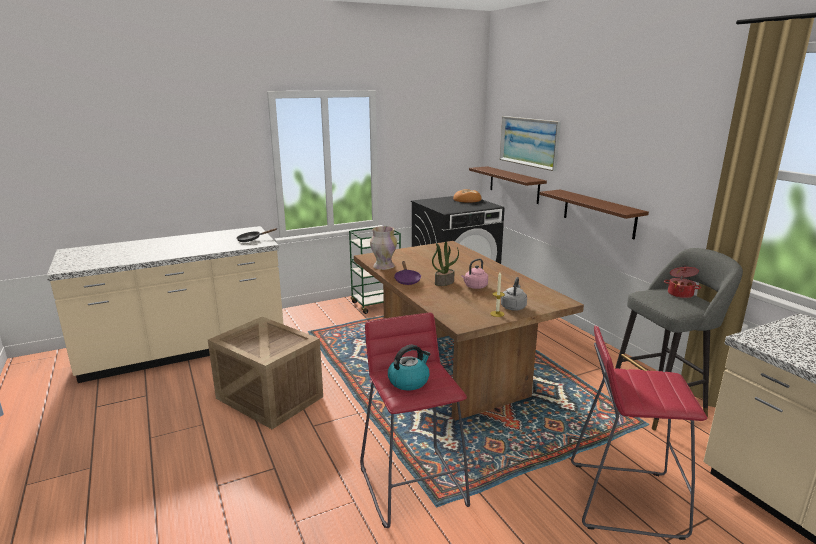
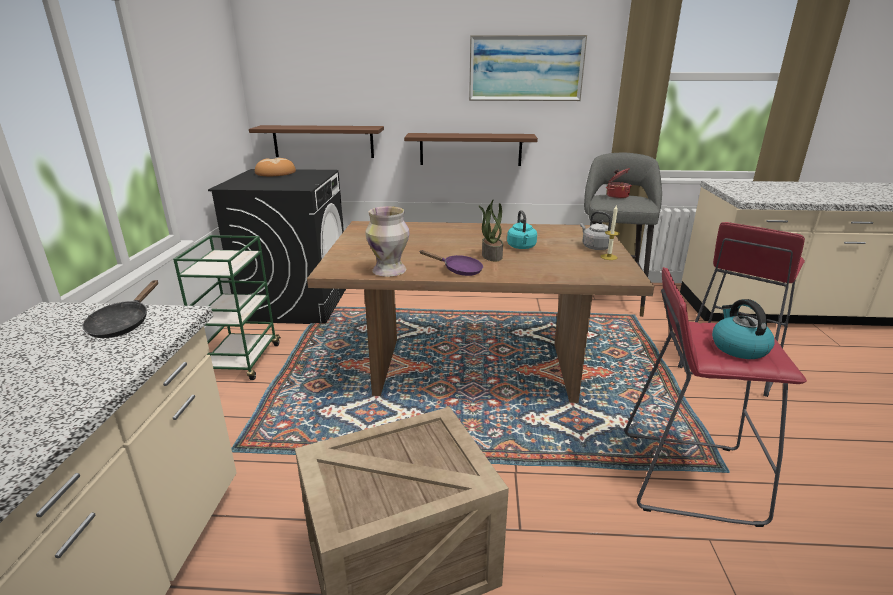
camera: 60 degrees left, 5 degrees up
pink kettle [461,259,488,289] -> turquoise kettle [507,210,537,249]
picture [500,116,561,171] -> picture moved to [469,35,587,101]

